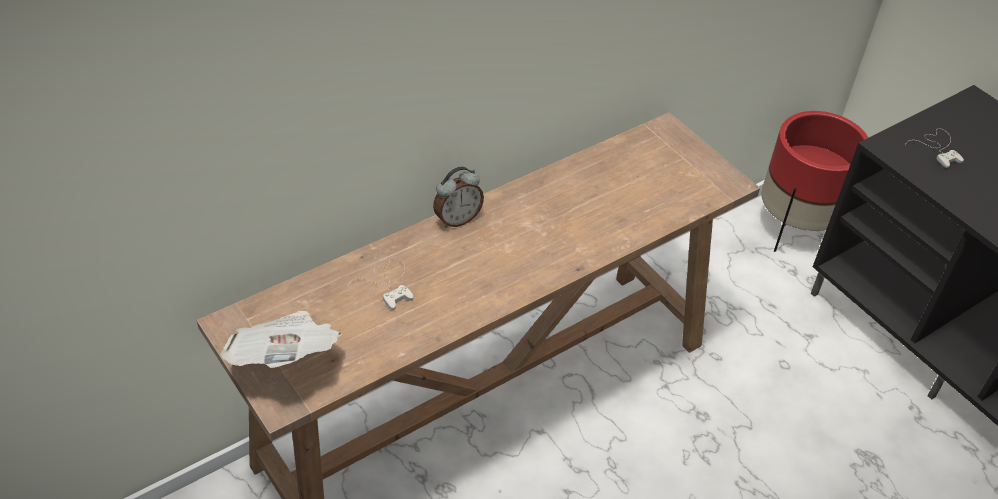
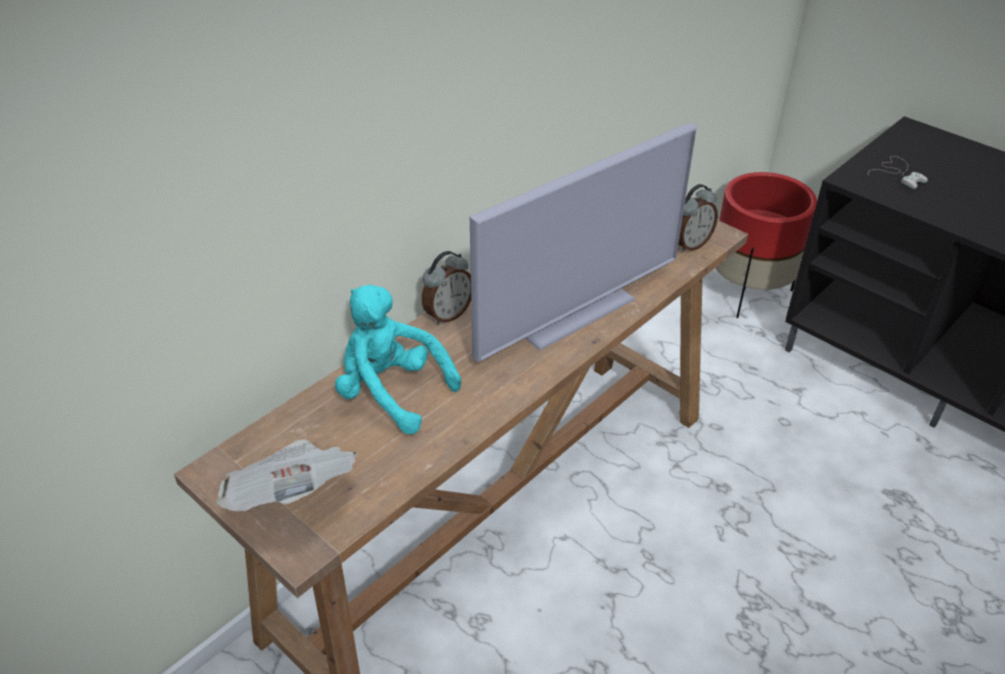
camera: 10 degrees left, 5 degrees down
white game controller [348,257,414,310] -> turquoise plush toy [335,285,461,434]
none -> television [470,123,697,362]
none -> alarm clock [678,184,718,253]

